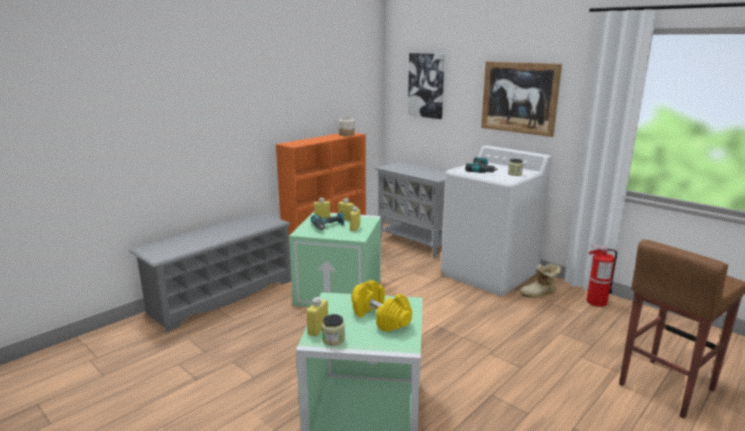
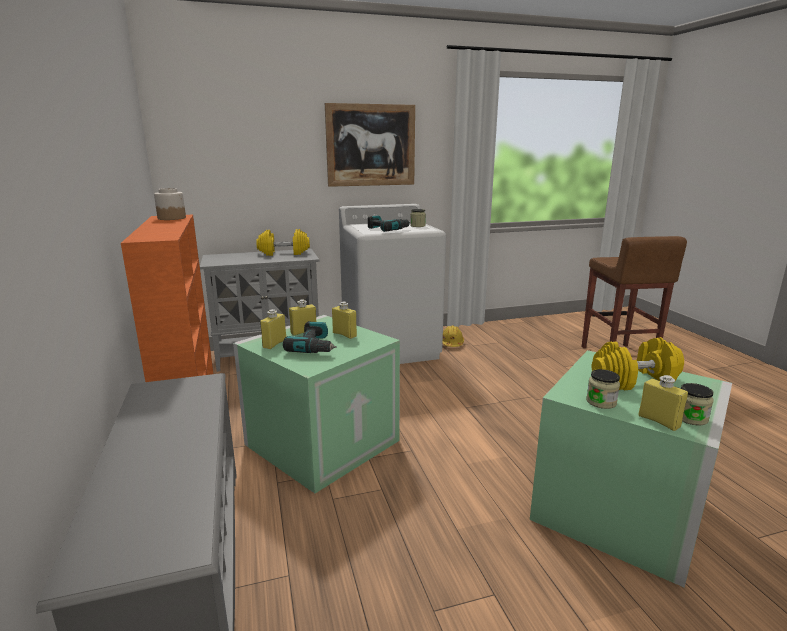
camera: 60 degrees left, 0 degrees up
picture [408,53,445,119] -> none
boot [519,263,561,297] -> yellow hard hat [443,325,464,347]
fire extinguisher [587,244,617,307] -> none
none -> yellow dumbbell [256,229,310,256]
none -> jar [586,369,620,409]

